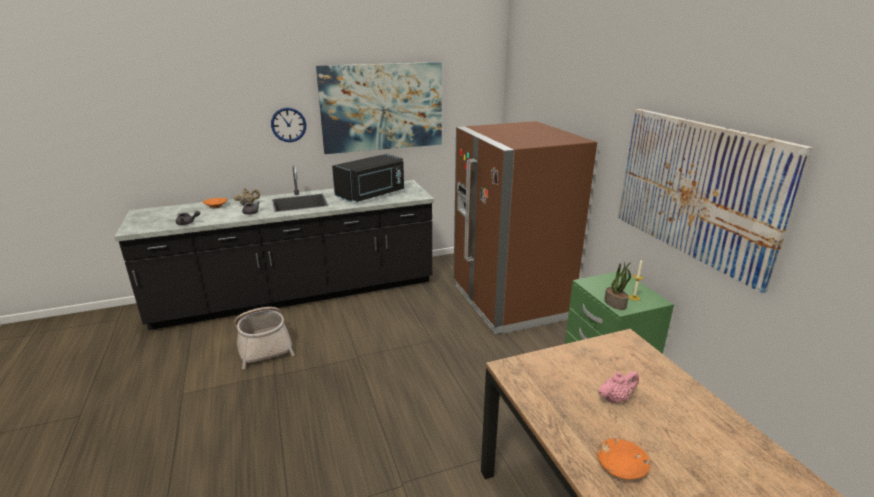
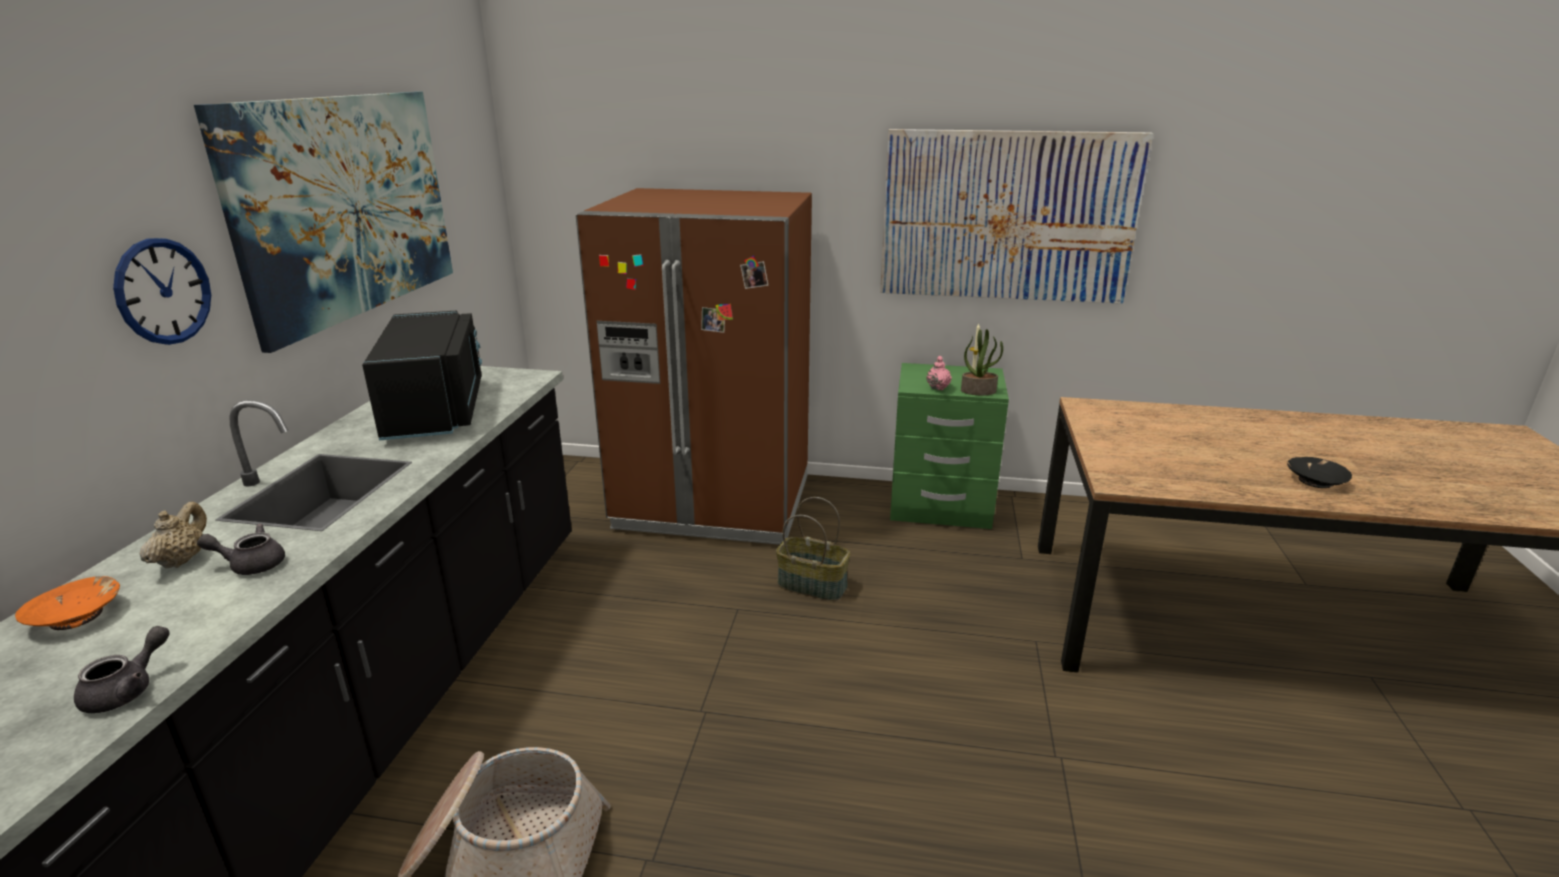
camera: 60 degrees left, 0 degrees up
orange bowl [597,438,651,480] -> black bowl [1287,457,1352,488]
pink teapot [598,371,639,403] -> pink teapot moved to [926,356,952,390]
none -> basket [776,497,851,601]

